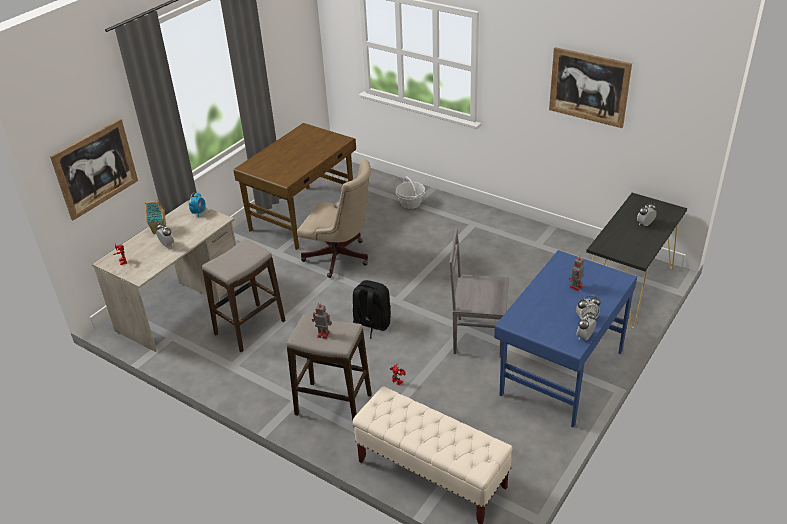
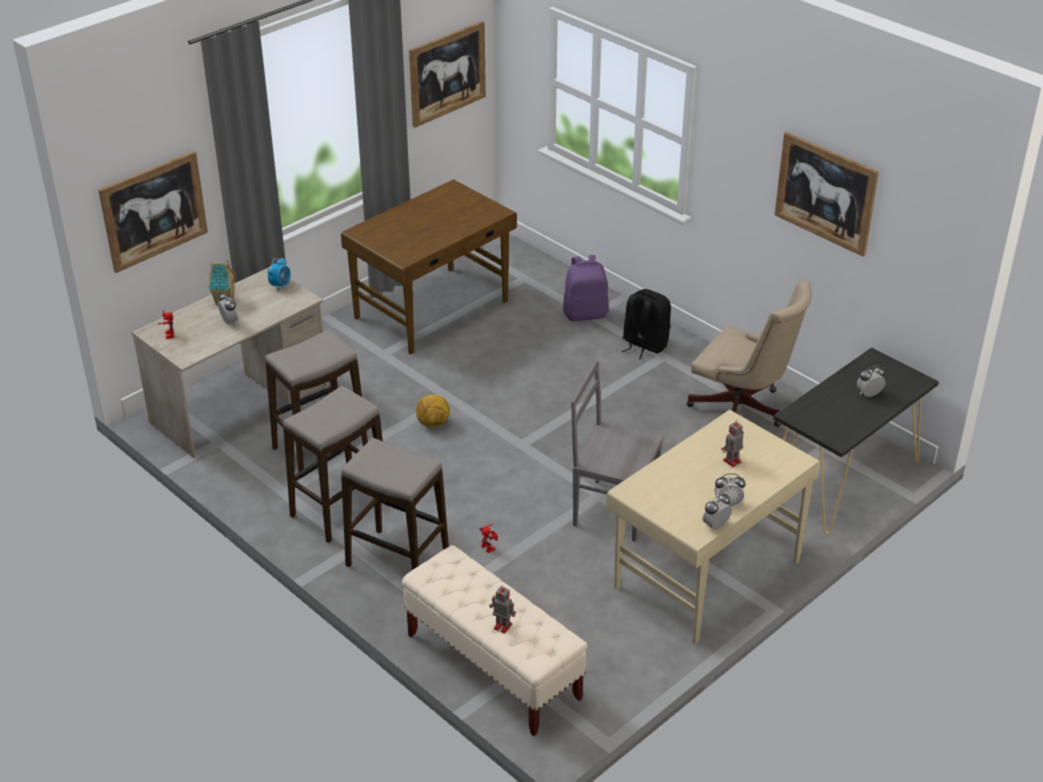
camera: 10 degrees right, 0 degrees up
beige office chair [297,159,371,278] -> beige office chair moved to [686,280,812,427]
toy robot [312,303,332,339] -> toy robot moved to [489,585,516,634]
black backpack [353,280,391,339] -> black backpack moved to [621,289,671,359]
basket [395,176,425,209] -> purple backpack [563,255,609,321]
blue desk [494,250,637,428] -> beige desk [606,410,820,644]
none -> stool [283,386,383,543]
none -> picture [409,21,486,128]
none -> football [416,394,450,427]

